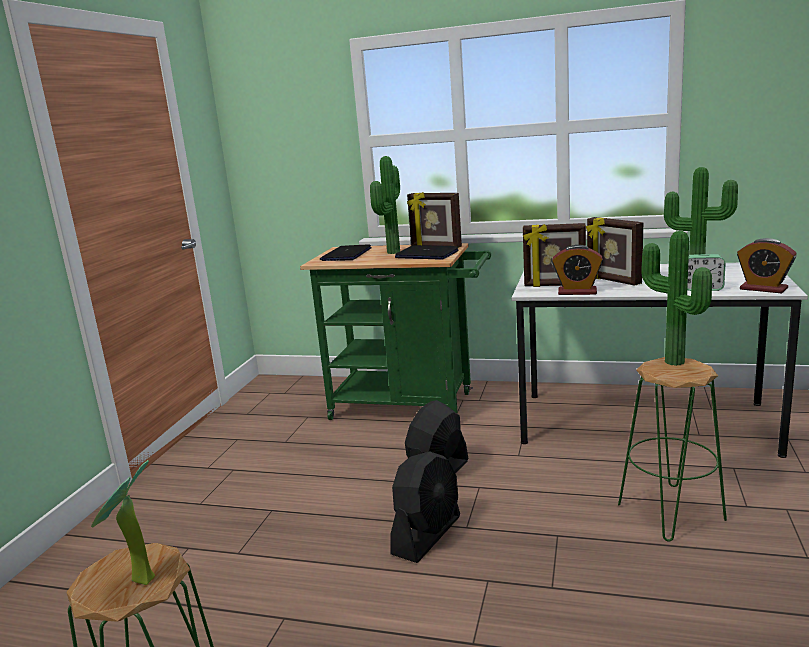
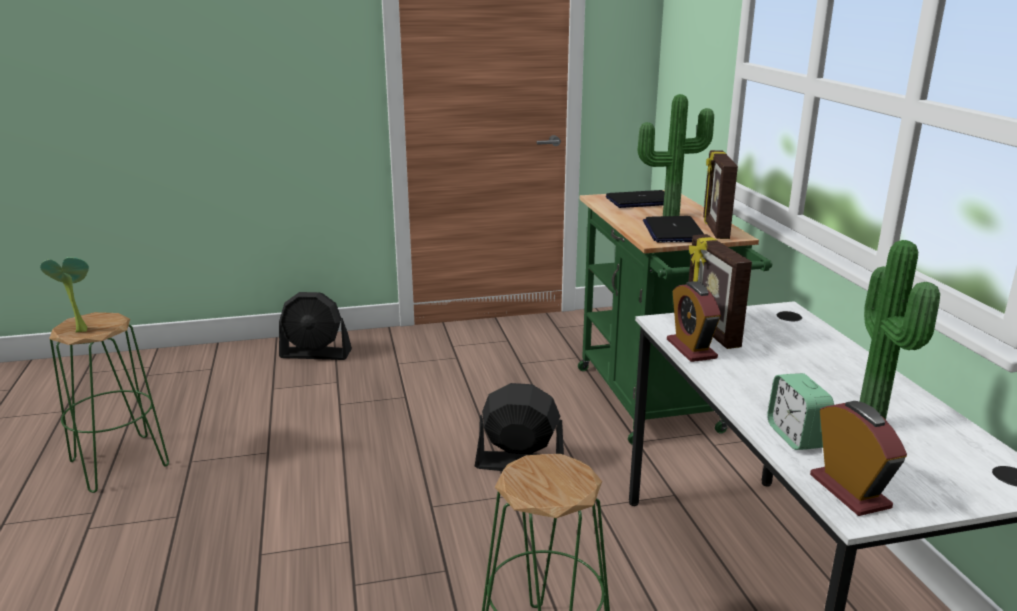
camera: 60 degrees right, 5 degrees up
black fan [390,451,460,563] -> black fan moved to [279,292,352,360]
picture frame [586,217,643,286] -> none
potted plant [641,231,712,366] -> none
alarm clock [737,238,797,293] -> alarm clock turned 150 degrees clockwise [810,401,907,516]

